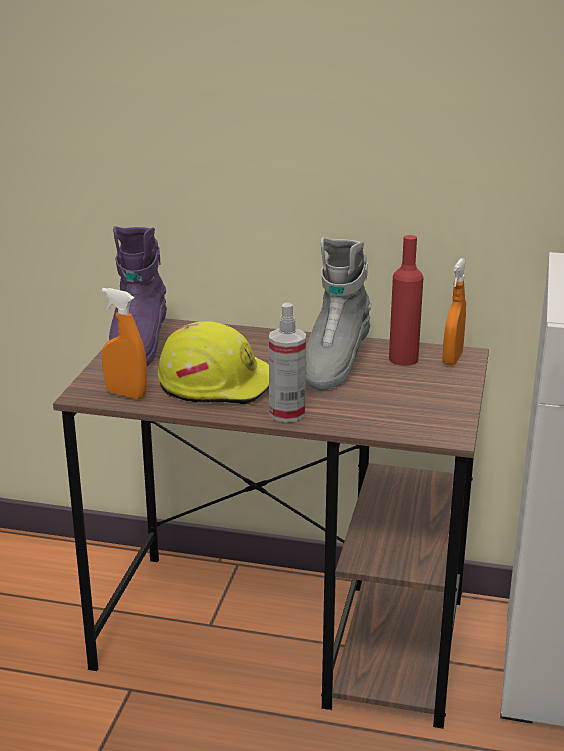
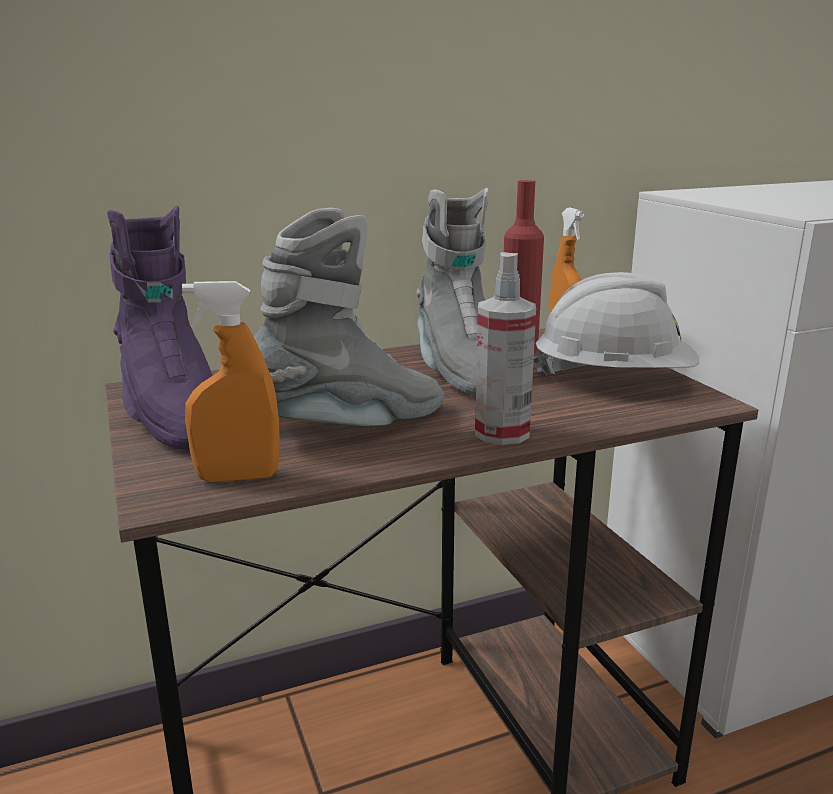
camera: 35 degrees left, 5 degrees down
yellow hard hat [158,321,269,405] -> grey boot [254,208,444,426]
none -> white hard hat [534,272,700,377]

